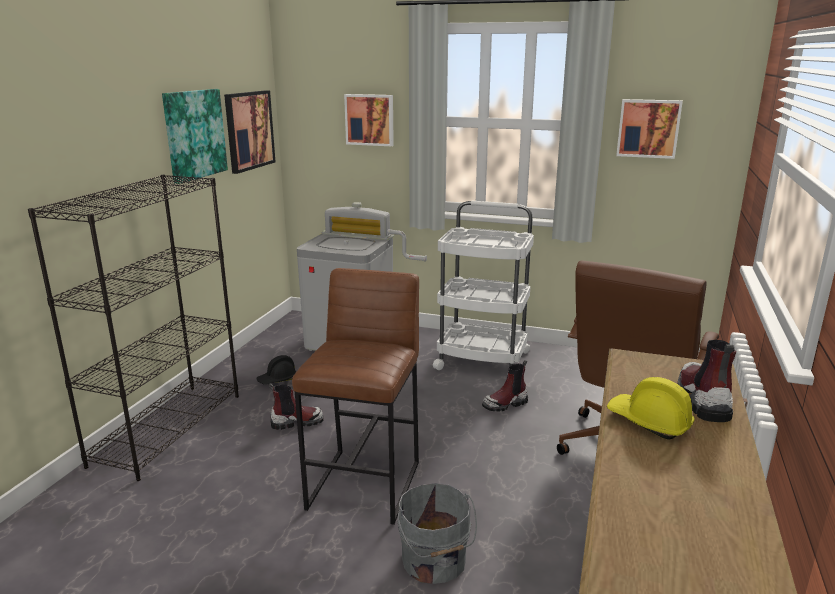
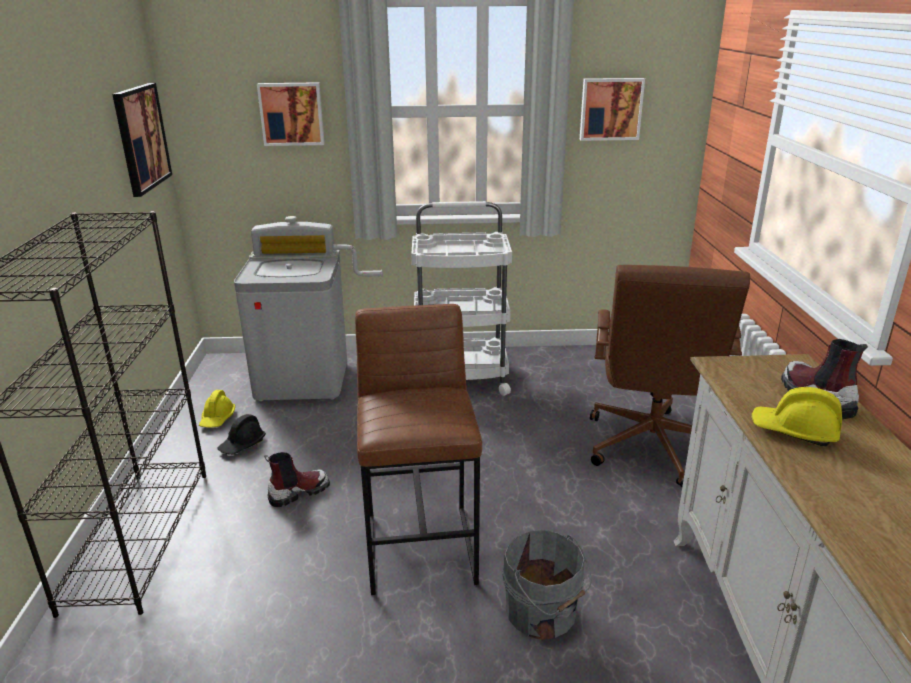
camera: 20 degrees left, 5 degrees up
picture [162,89,228,184] -> none
boot [482,360,528,411] -> none
none -> yellow hard hat [199,390,235,428]

